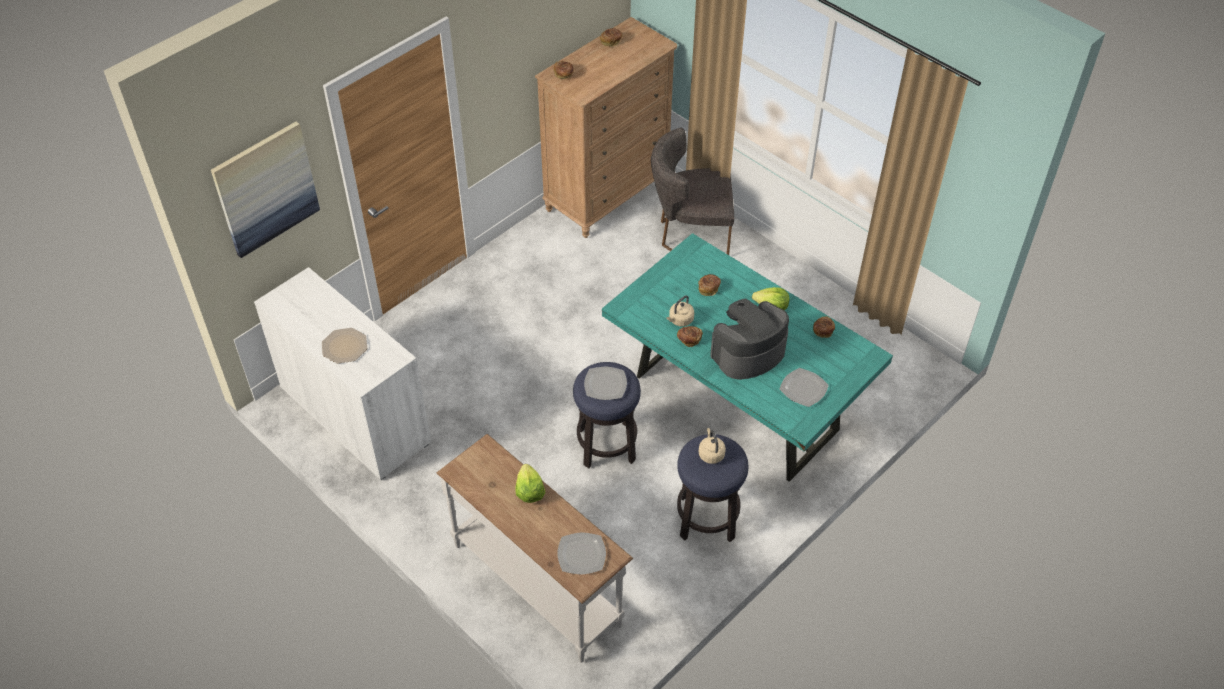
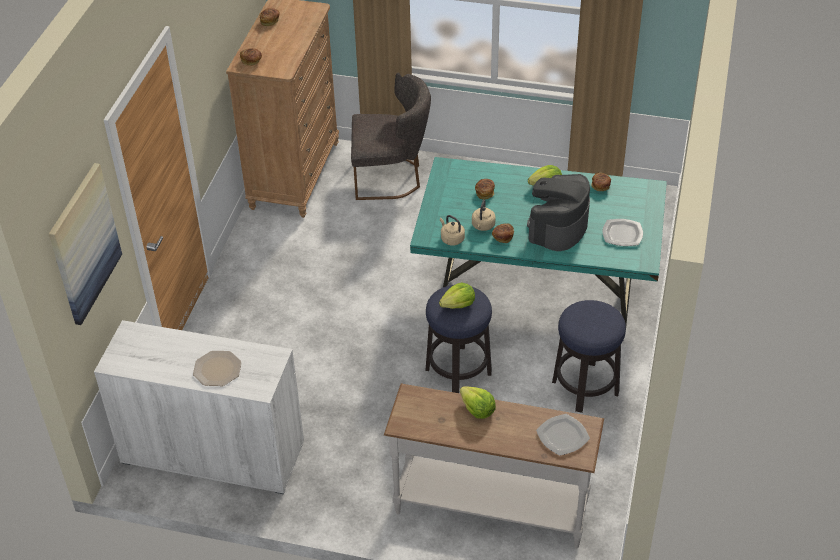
camera: 30 degrees left, 5 degrees down
plate [584,367,627,400] -> lettuce [439,283,475,309]
grey chair [651,128,734,255] -> grey chair turned 150 degrees counterclockwise [351,73,431,200]
beige kettle [699,428,726,464] -> beige kettle moved to [440,215,465,245]

